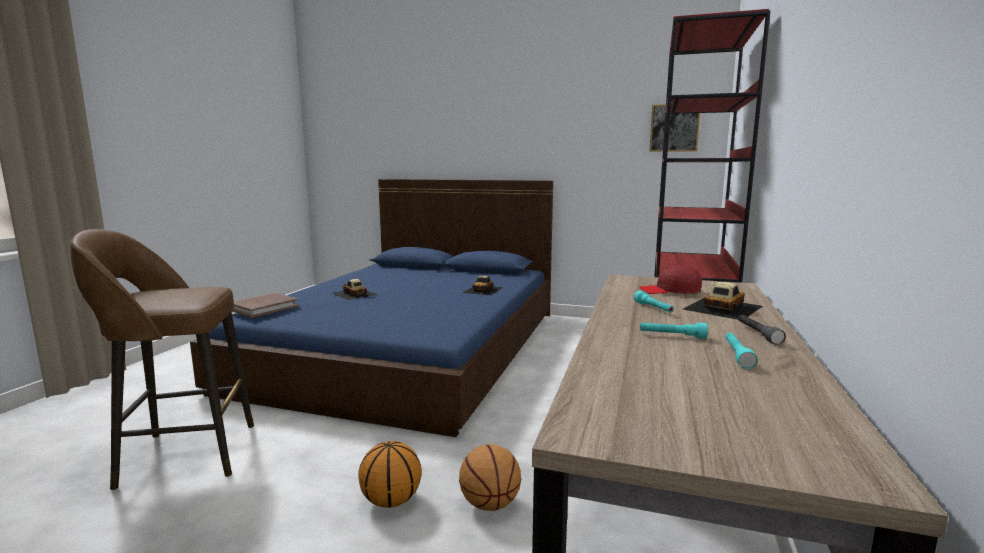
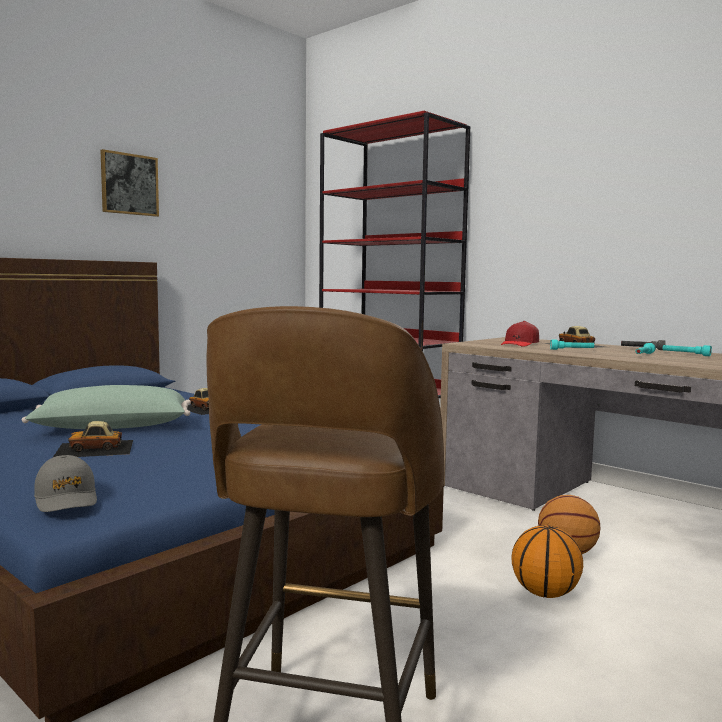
camera: 65 degrees left, 5 degrees down
brown book [232,293,298,318] -> grey cap [34,455,97,512]
picture [649,104,700,152] -> picture moved to [100,149,159,217]
none -> green pillow [22,385,191,429]

